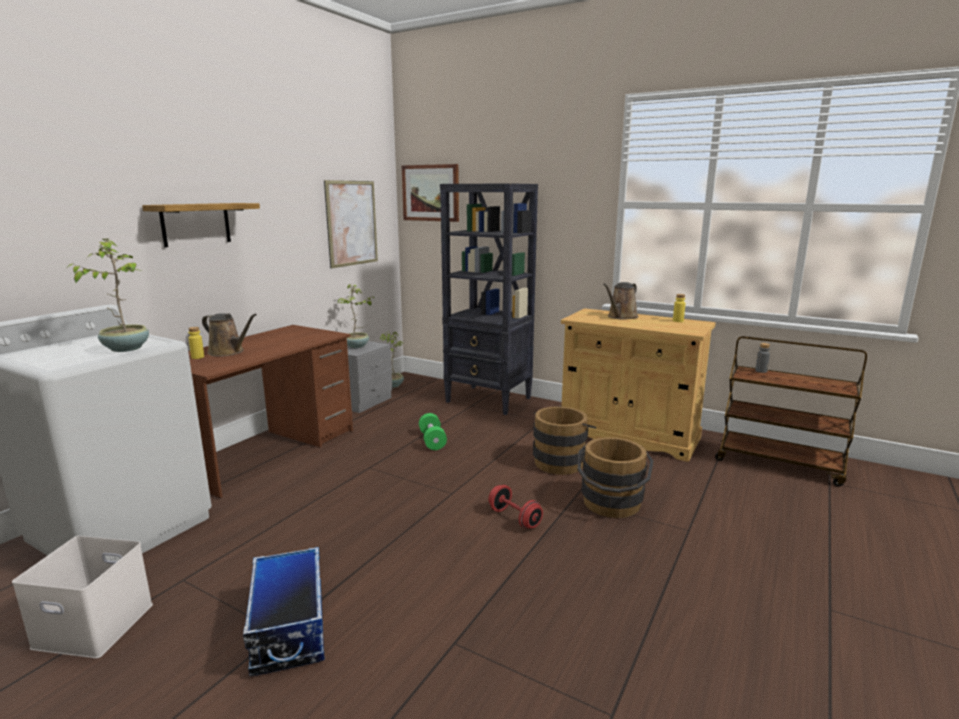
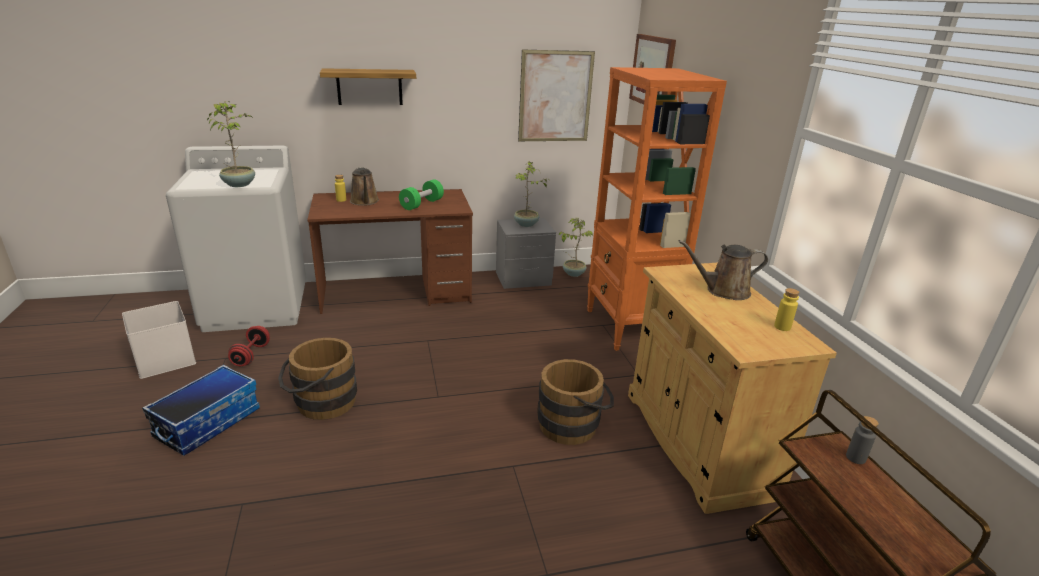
camera: 45 degrees right, 10 degrees up
green dumbbell [419,413,447,450] -> green dumbbell moved to [399,180,444,210]
black bookcase [440,183,538,415] -> orange bookcase [587,67,727,351]
red dumbbell [489,485,543,529] -> red dumbbell moved to [228,326,270,366]
brown bucket [578,437,654,518] -> brown bucket moved to [278,338,357,420]

